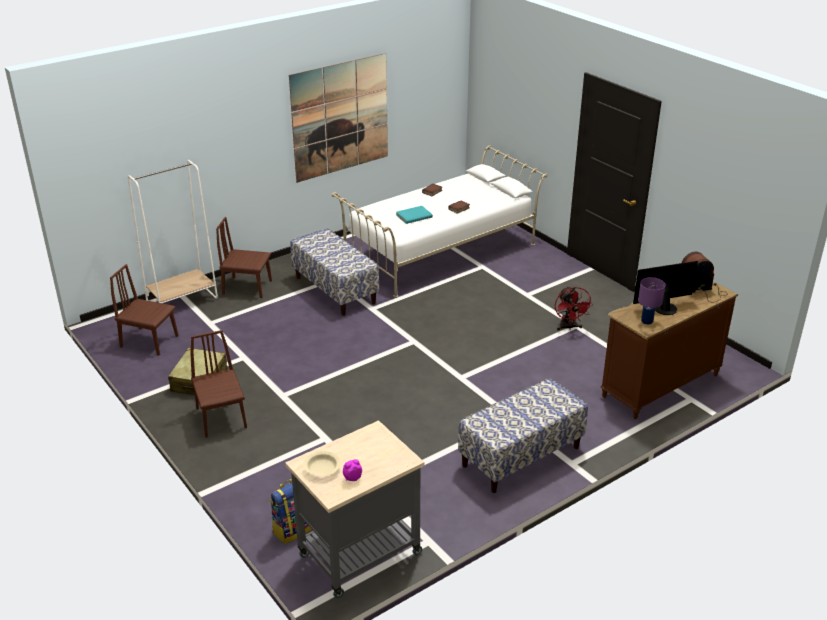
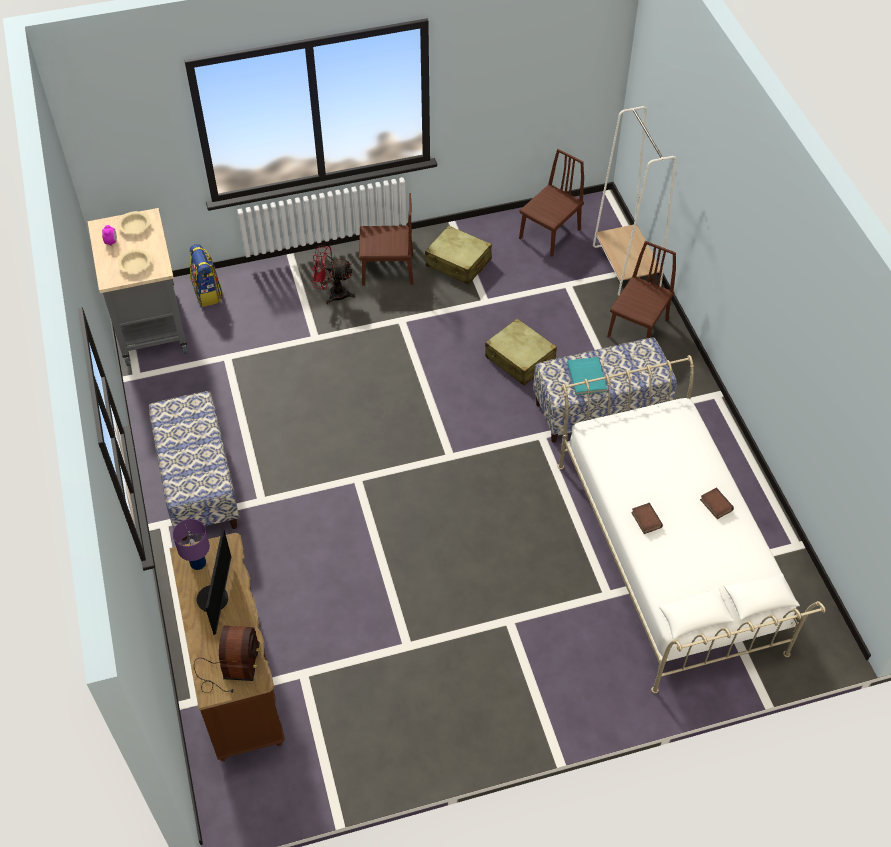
camera: 110 degrees right, 20 degrees up
picture [289,53,388,183] -> none
turquoise book [396,206,433,224] -> turquoise book moved to [567,357,607,395]
red fan [555,286,593,331] -> red fan moved to [311,245,356,305]
none -> beige bowl [117,249,151,273]
none -> beige suitcase [485,319,557,385]

